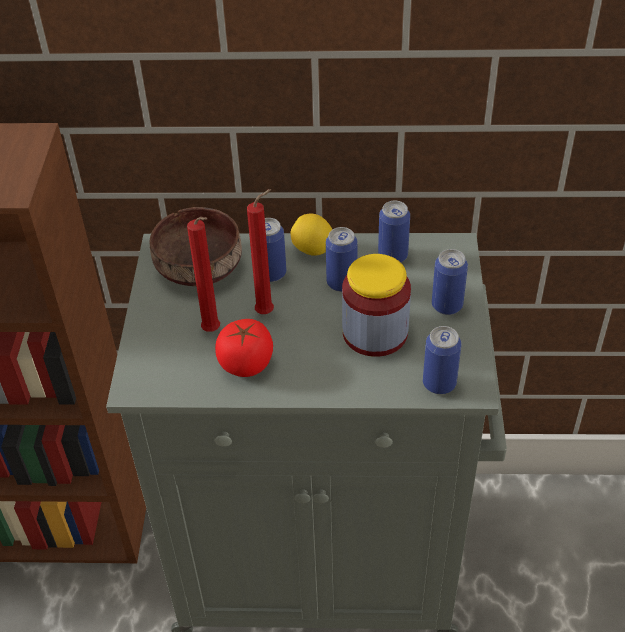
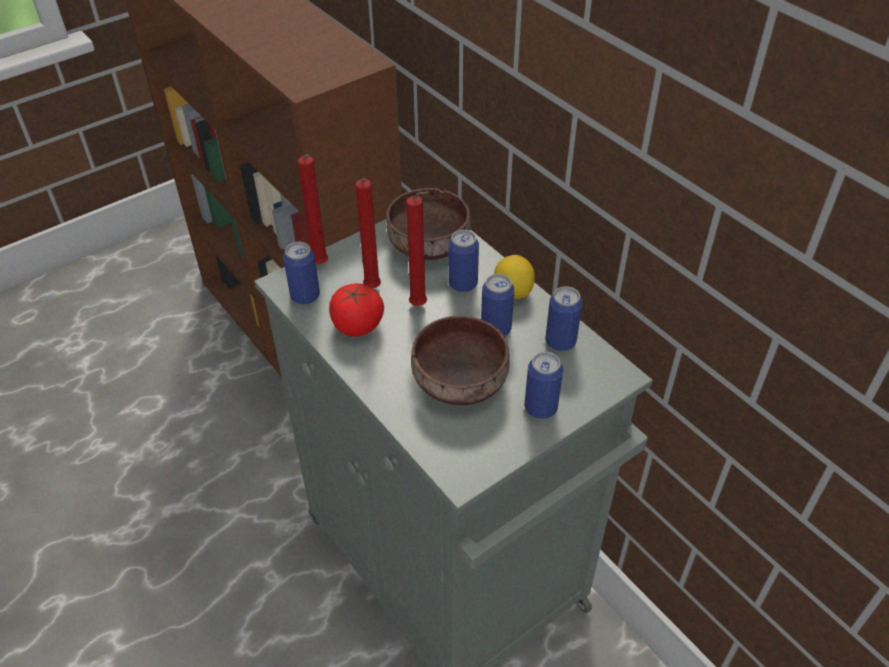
camera: 50 degrees right, 0 degrees up
jar [342,254,411,357] -> brown bowl [411,315,509,405]
can [423,326,462,395] -> can moved to [283,242,320,305]
none -> red candle [298,154,328,264]

